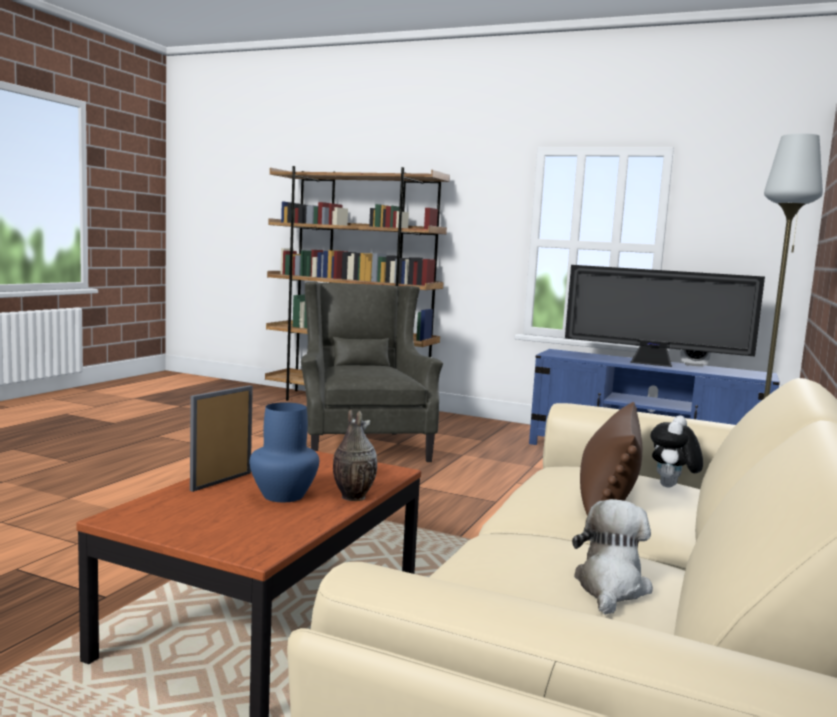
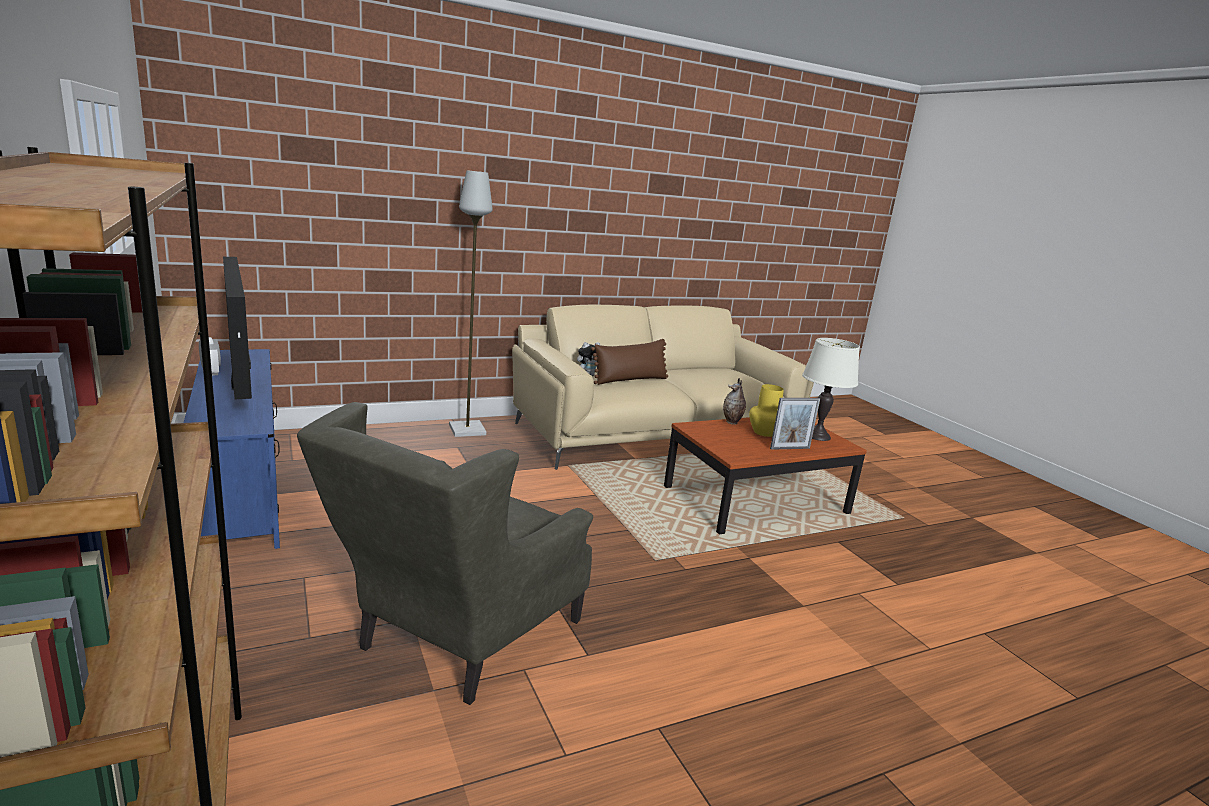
camera: 140 degrees left, 10 degrees up
blue vase [249,402,319,502] -> yellow vase [749,384,784,437]
plush toy [572,499,653,615] -> none
none -> white table lamp [802,338,860,441]

